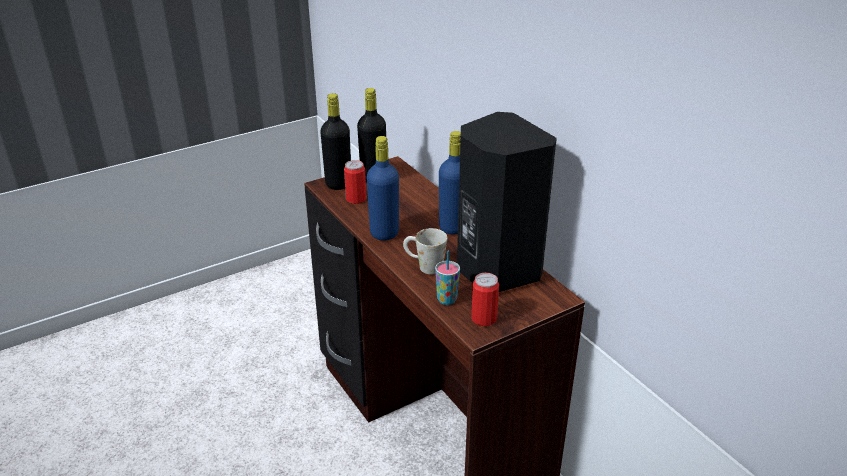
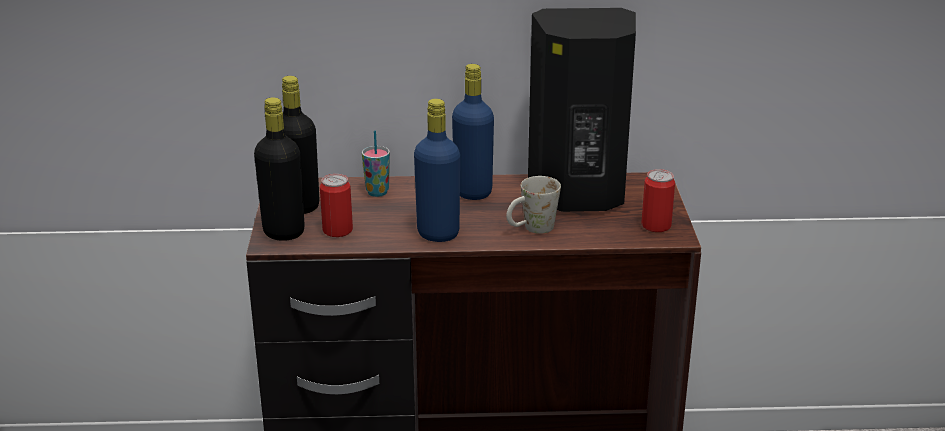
camera: 60 degrees left, 5 degrees down
cup [435,251,460,305] -> cup moved to [362,131,390,197]

